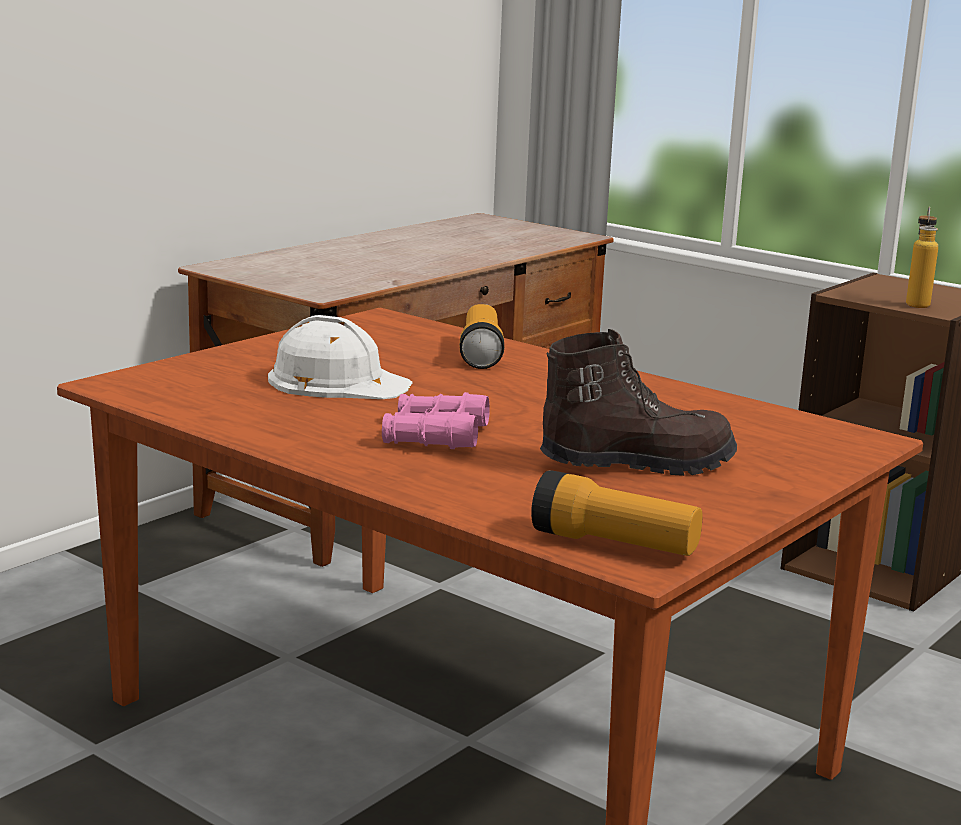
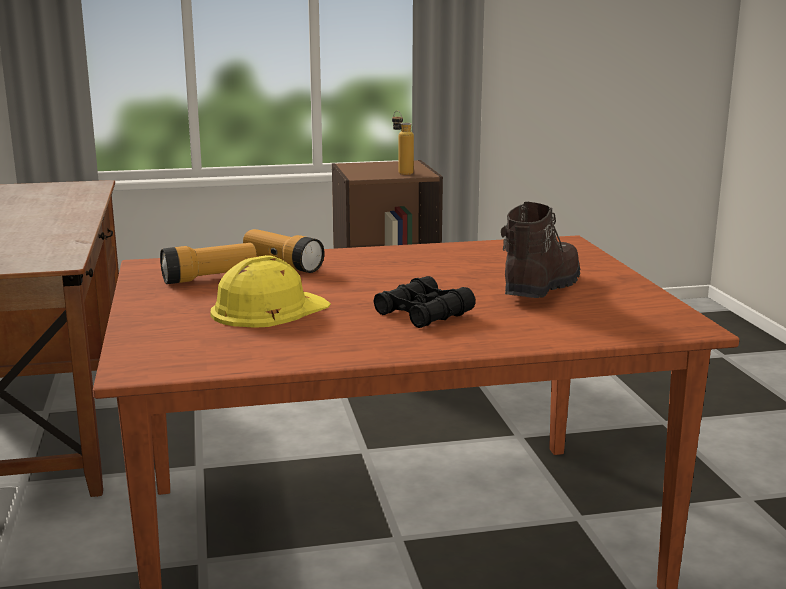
camera: 50 degrees left, 0 degrees up
white hard hat [268,315,413,399] -> yellow hard hat [210,255,331,328]
pink binoculars [382,392,490,449] -> black binoculars [374,276,475,328]
flashlight [531,470,703,556] -> flashlight moved to [160,243,257,284]

